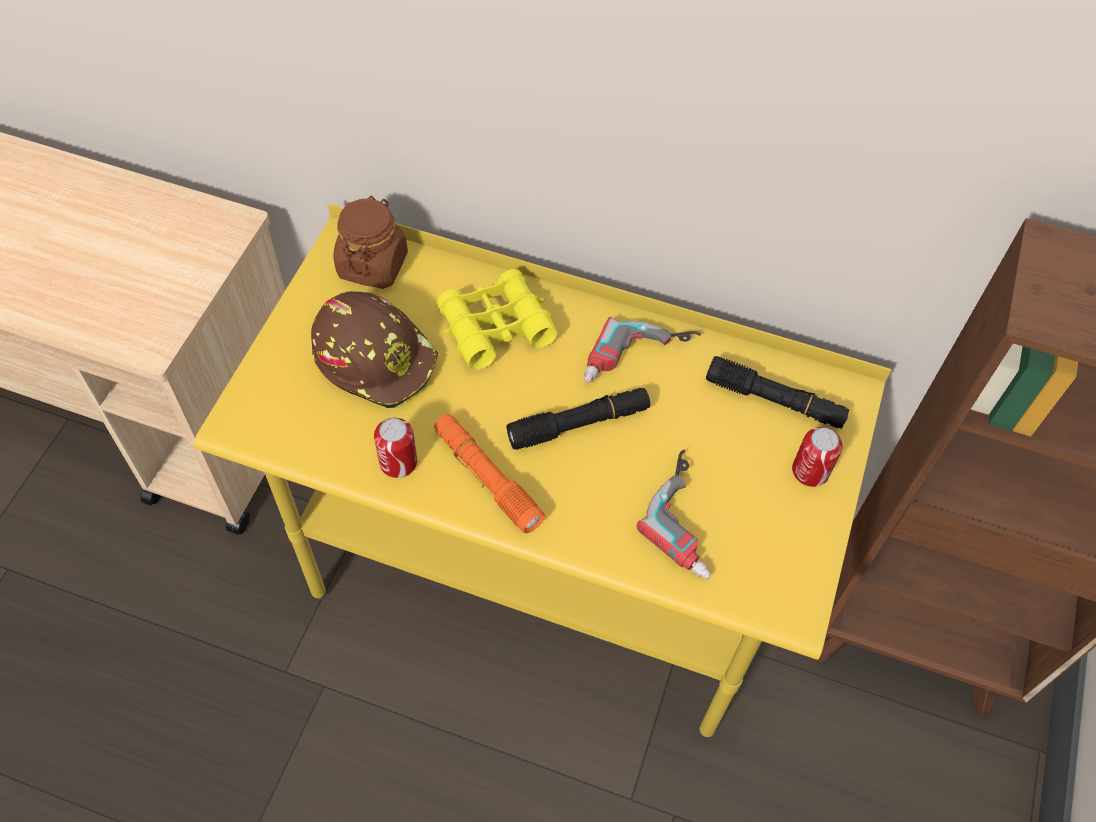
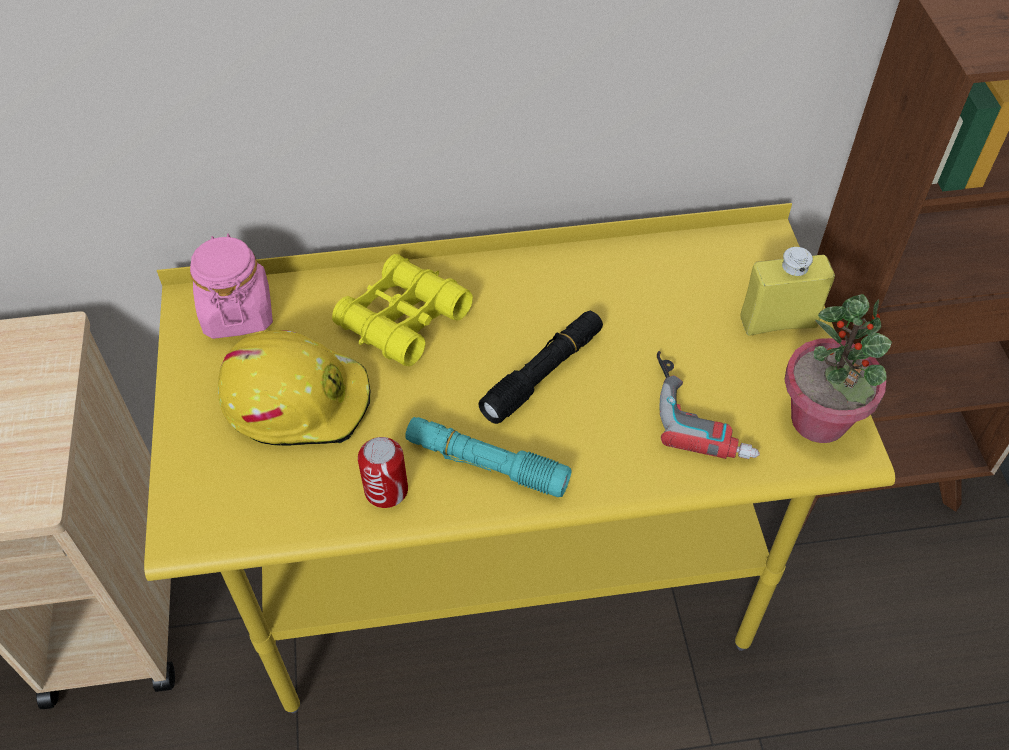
camera: 25 degrees left, 5 degrees down
brown hard hat [311,291,438,408] -> yellow hard hat [218,330,371,446]
brown jar [333,196,408,289] -> pink jar [190,234,273,339]
orange flashlight [434,414,545,534] -> turquoise flashlight [406,417,572,497]
power drill [584,317,701,383] -> none
black flashlight [706,356,849,429] -> none
can [792,427,843,487] -> yellow bottle [740,247,835,336]
none -> potted plant [784,294,892,443]

